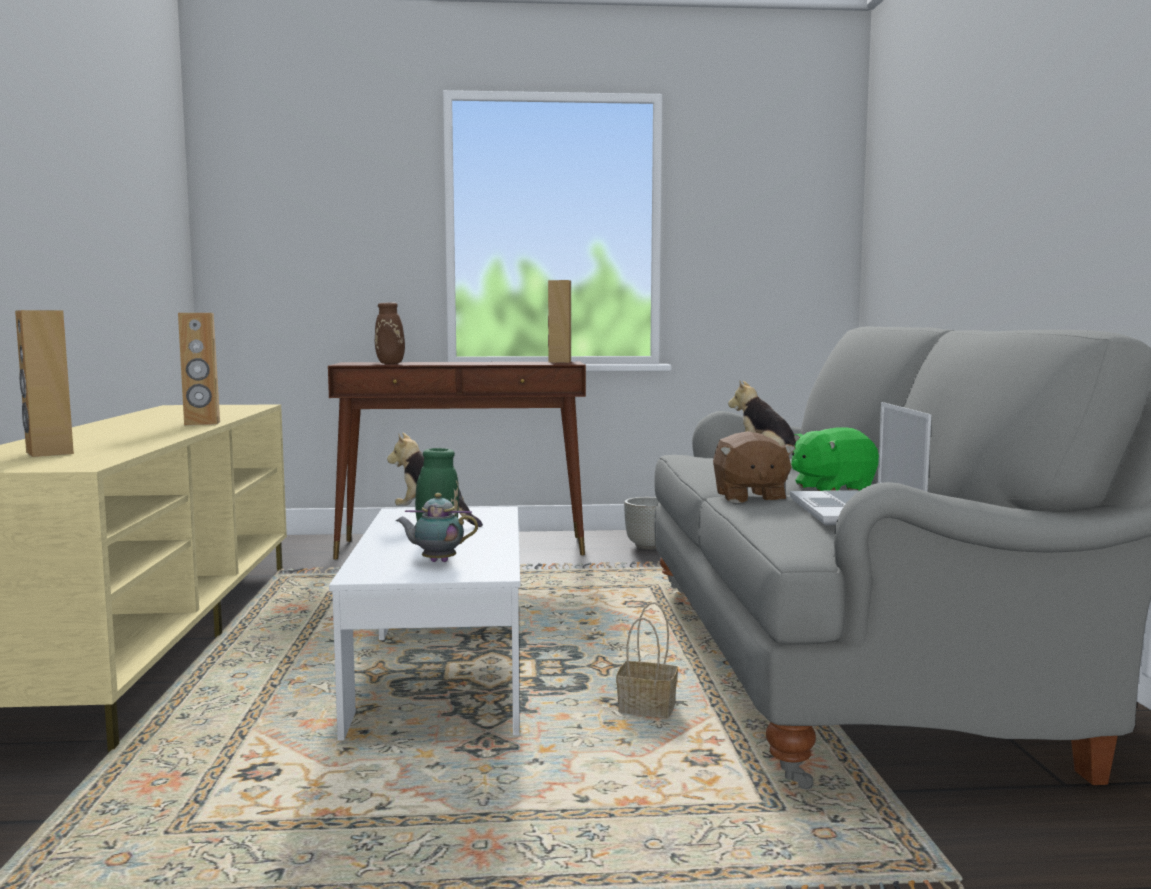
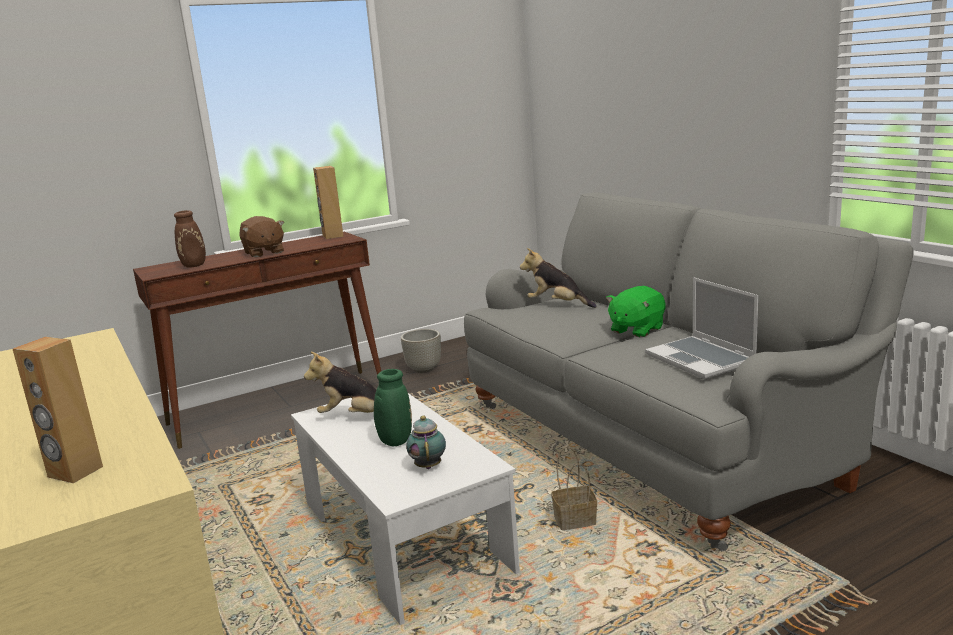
camera: 25 degrees left, 10 degrees up
brown speaker [178,313,220,425] -> none
teapot [396,493,478,562] -> teapot turned 105 degrees clockwise [406,416,446,469]
brown plush toy [713,431,796,503] -> brown plush toy moved to [239,216,284,257]

